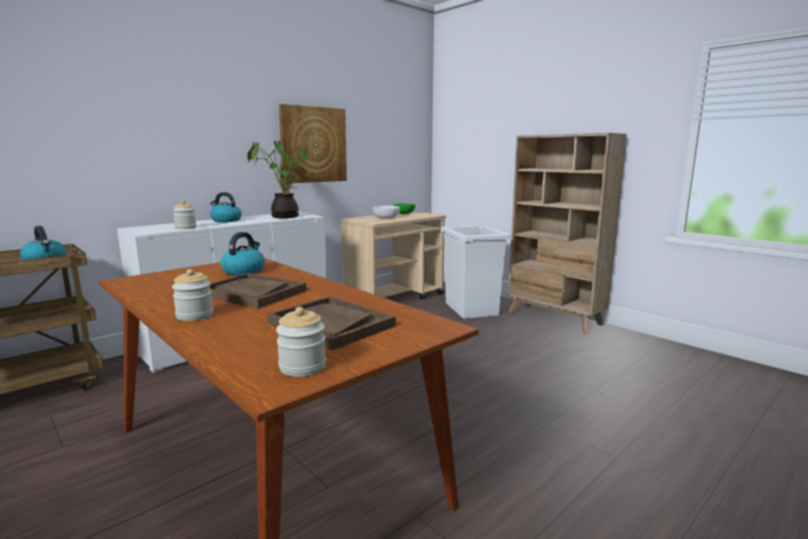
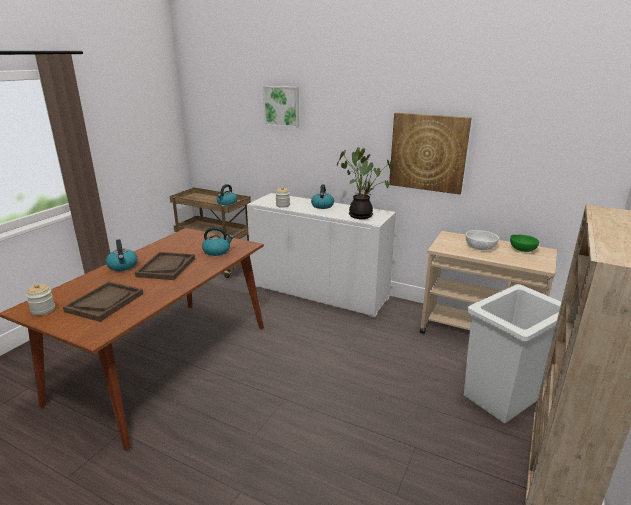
camera: 70 degrees right, 10 degrees up
jar [172,269,214,321] -> kettle [106,239,138,271]
none -> picture [263,86,299,128]

